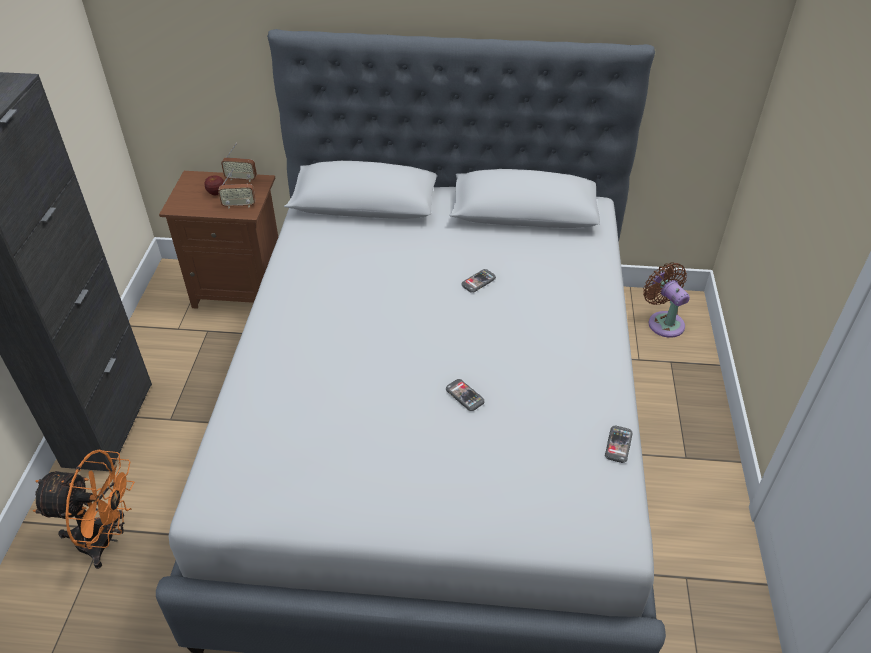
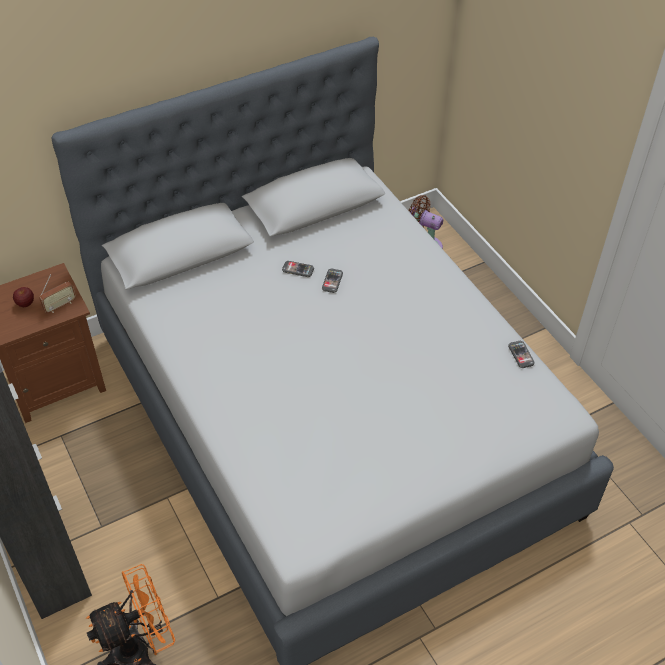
camera: 35 degrees left, 5 degrees up
radio [221,143,257,182] -> none
phone [446,379,485,411] -> phone moved to [282,261,314,277]

